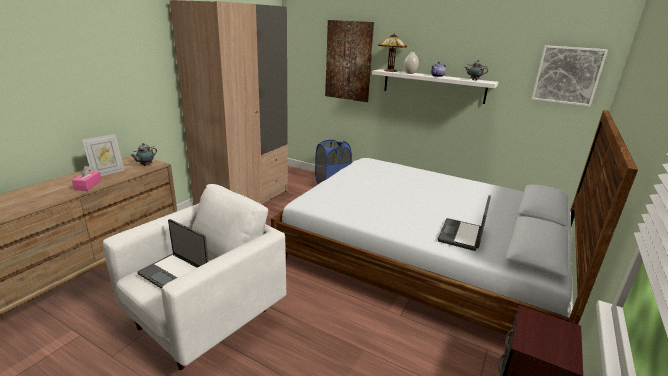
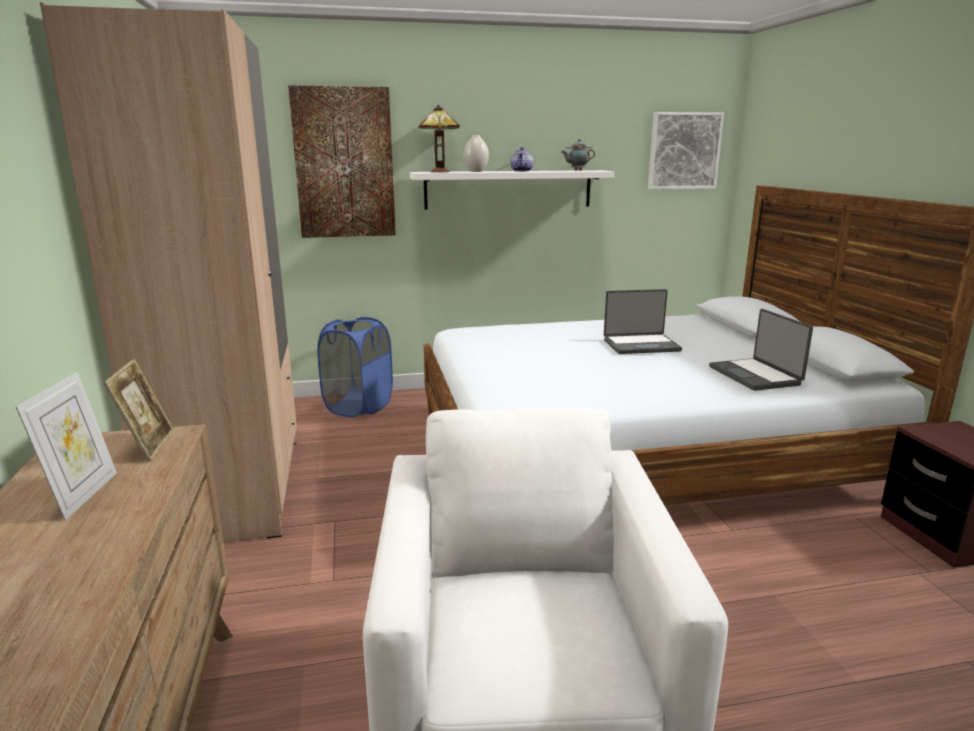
camera: 40 degrees left, 5 degrees down
pink tissue box [72,166,102,191] -> none
teapot [130,143,157,166] -> picture frame [103,359,174,461]
laptop [137,219,209,289] -> laptop moved to [604,289,682,354]

